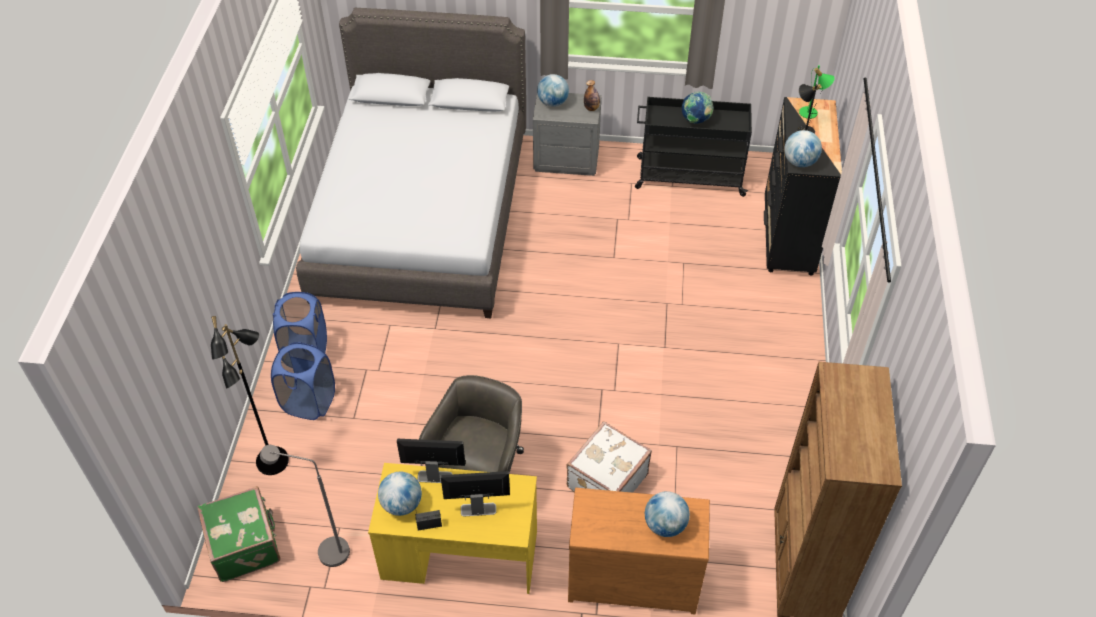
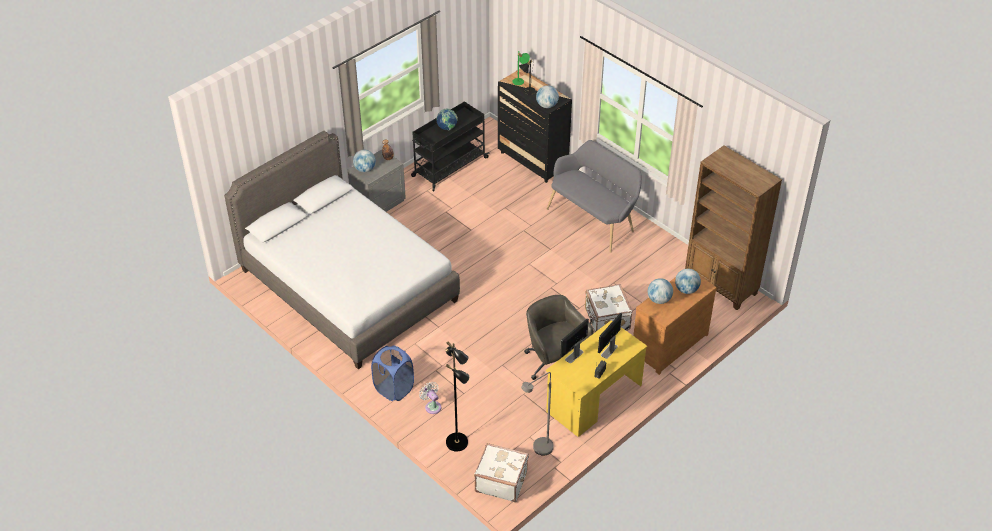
camera: 50 degrees left, 5 degrees down
green suitcase [197,486,280,582] -> white suitcase [474,443,529,502]
blue laundry basket [271,342,335,420] -> white fan [419,382,441,414]
globe [378,472,422,516] -> globe moved to [648,278,673,304]
none -> grey bench [547,140,642,253]

